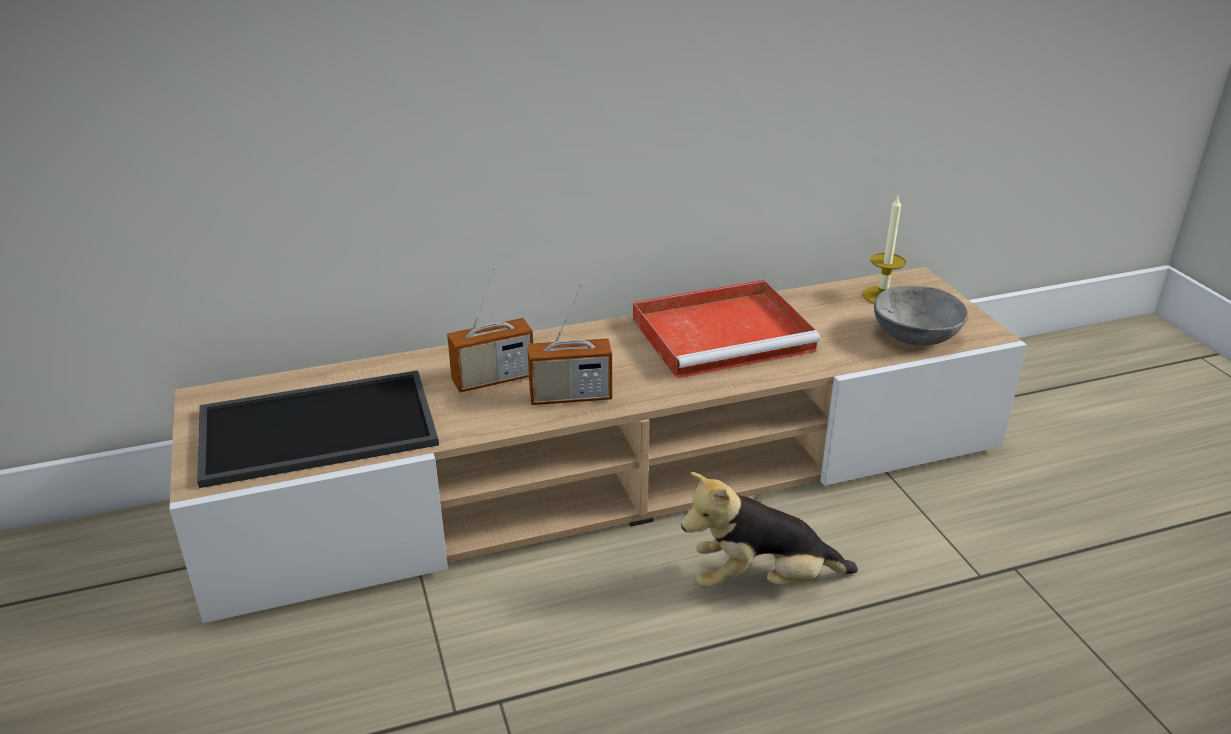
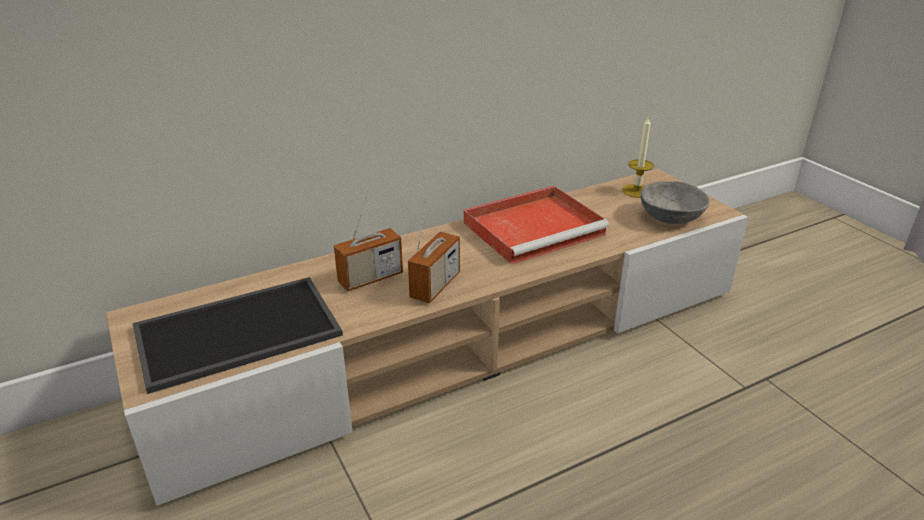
camera: 10 degrees left, 0 degrees up
radio [527,282,612,405] -> radio turned 45 degrees counterclockwise [408,196,460,303]
plush toy [681,472,858,588] -> none

